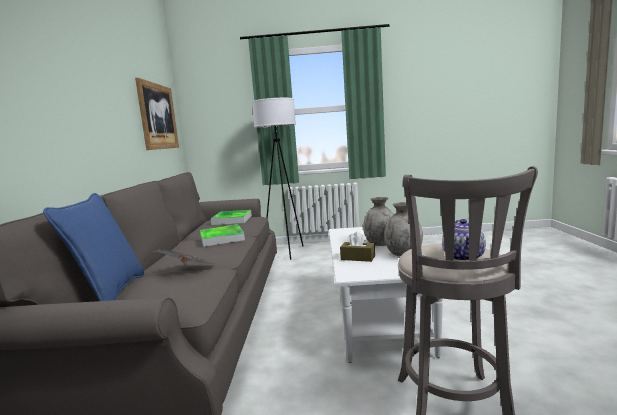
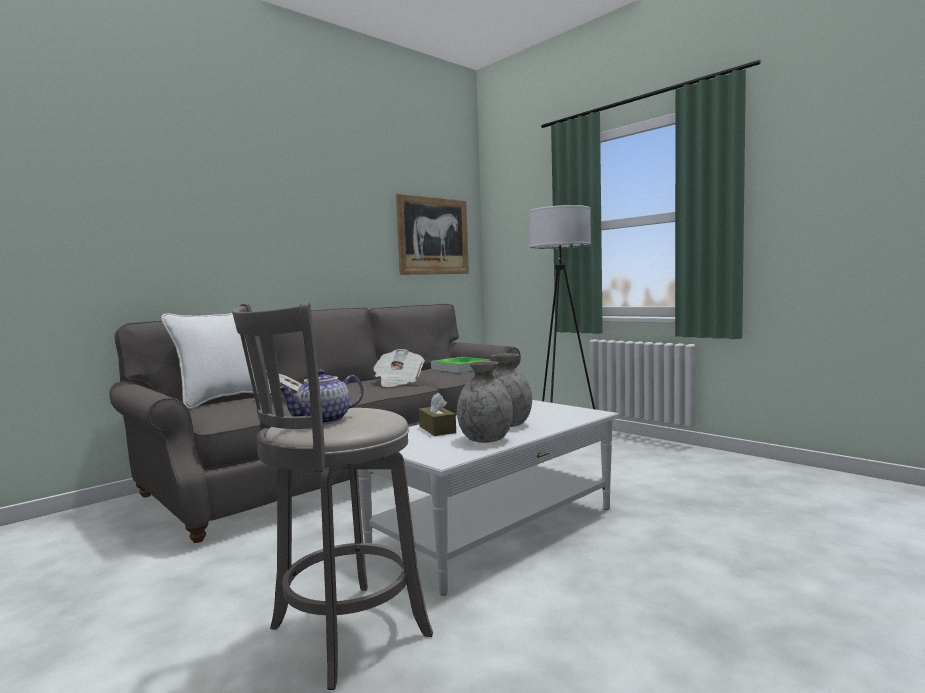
camera: 45 degrees right, 5 degrees down
blue pillow [43,193,144,301] -> white pillow [161,313,271,409]
tray [200,224,245,247] -> newspaper [373,349,425,387]

